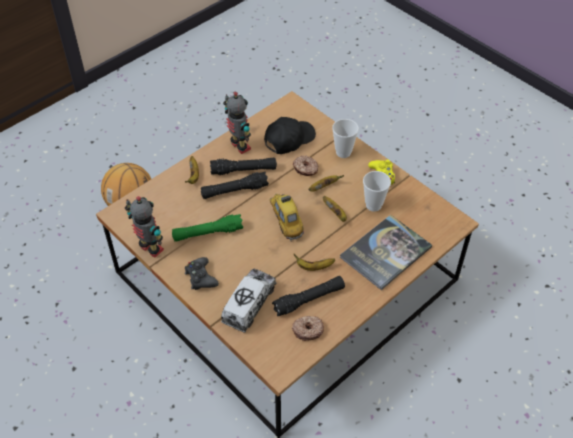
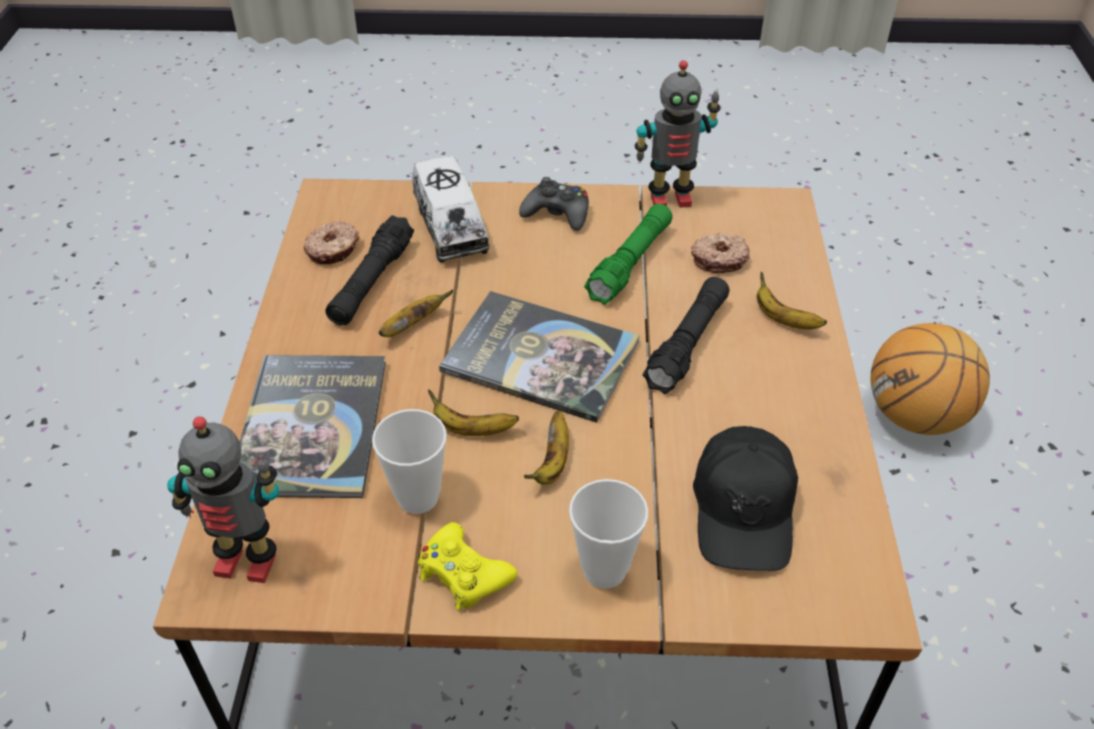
camera: 135 degrees right, 5 degrees down
black flashlight [210,157,277,175] -> none
toy robot [223,92,251,154] -> toy robot moved to [167,416,279,583]
toy car [270,194,304,241] -> book [439,291,640,423]
donut [293,156,319,176] -> donut moved to [691,233,750,273]

